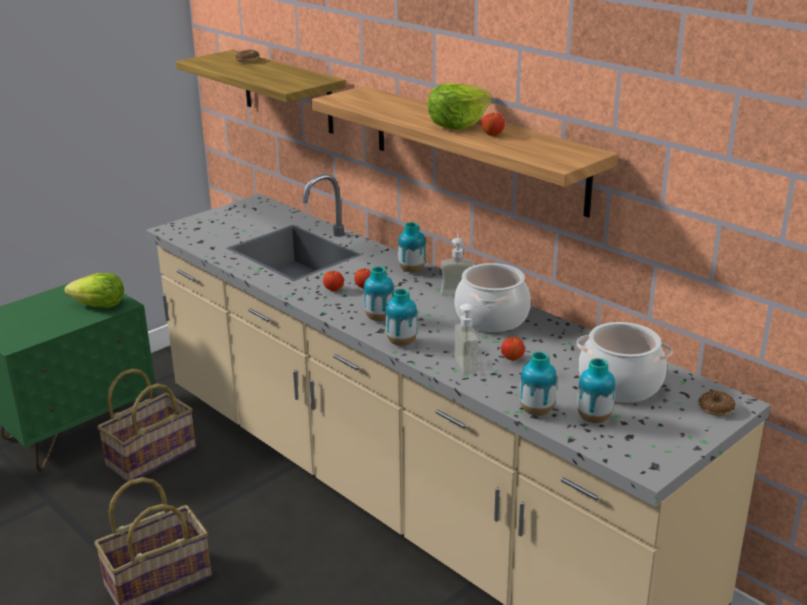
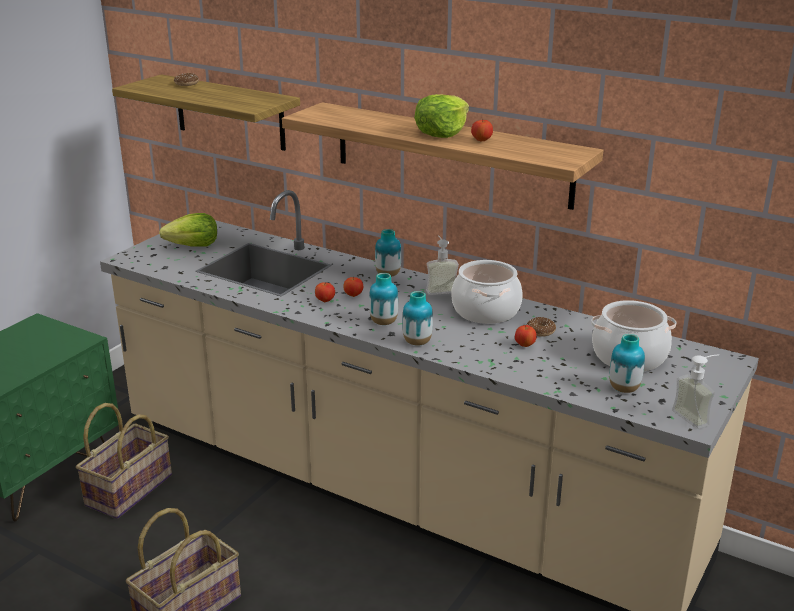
camera: 15 degrees left, 0 degrees up
lettuce [64,273,124,308] -> lettuce moved to [159,213,217,247]
soap dispenser [454,304,491,375] -> soap dispenser moved to [672,354,719,429]
vase [520,351,557,416] -> none
donut [699,391,736,416] -> donut moved to [527,317,556,336]

